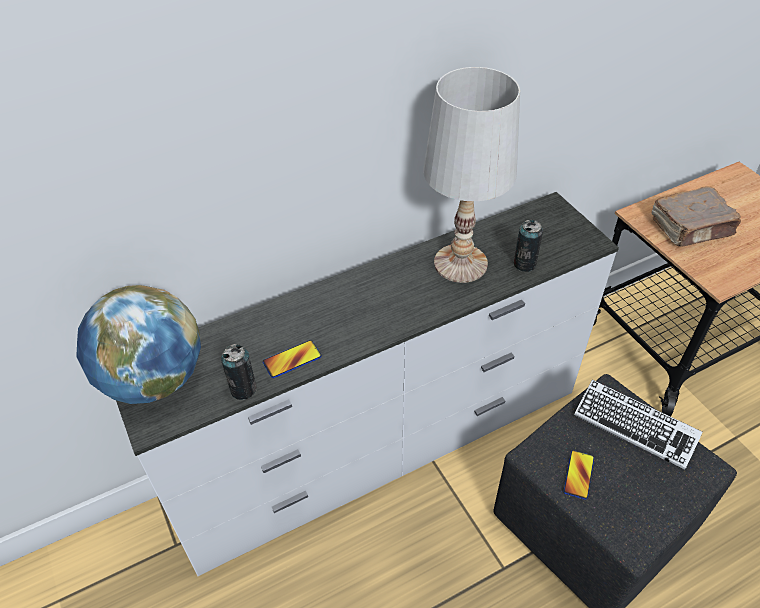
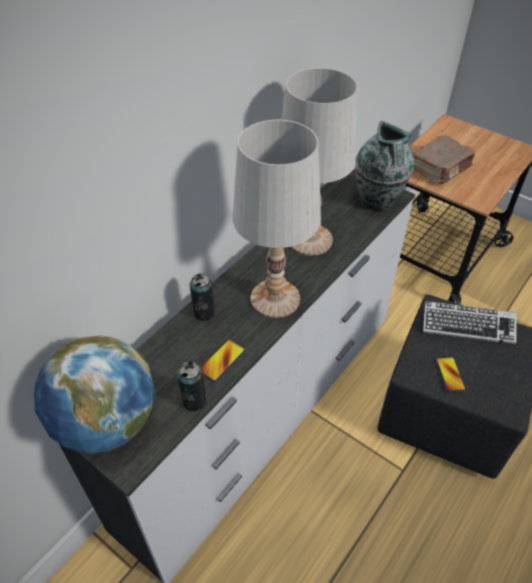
camera: 25 degrees left, 0 degrees up
can [514,219,543,272] -> can moved to [190,274,215,321]
none -> white table lamp [233,120,321,318]
none -> vase [355,121,414,210]

